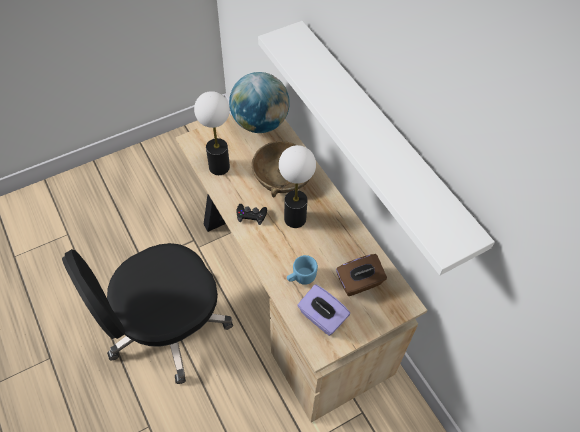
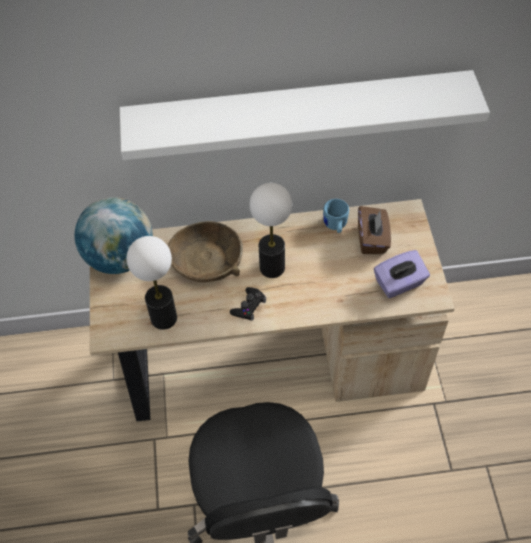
camera: 65 degrees left, 0 degrees up
blue mug [287,255,318,285] -> blue mug moved to [323,199,349,233]

